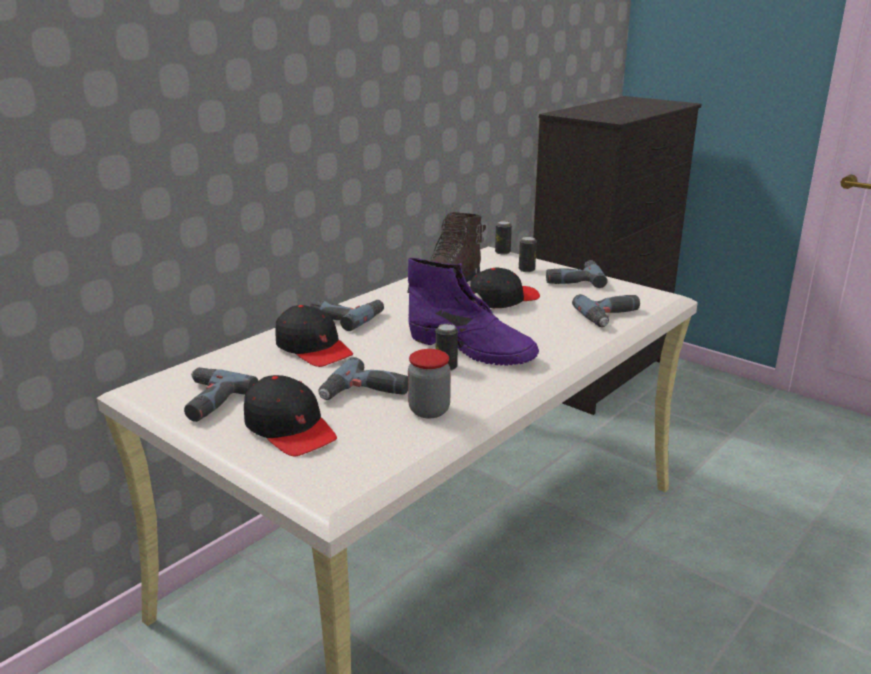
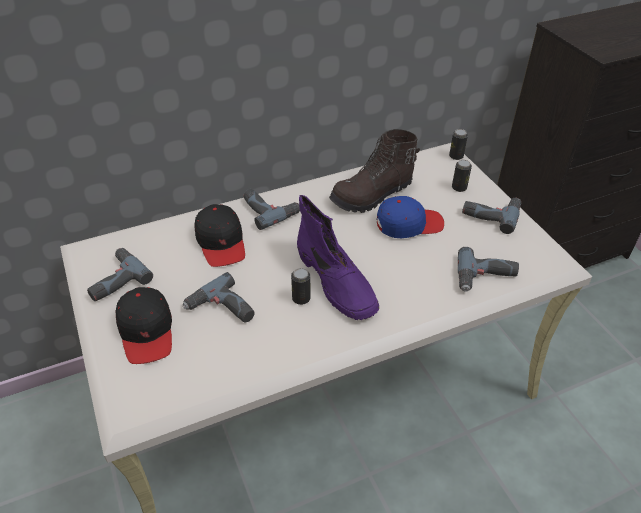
camera: 25 degrees right, 20 degrees up
jar [408,349,451,418] -> none
black cap [470,268,540,308] -> blue cap [377,196,444,238]

